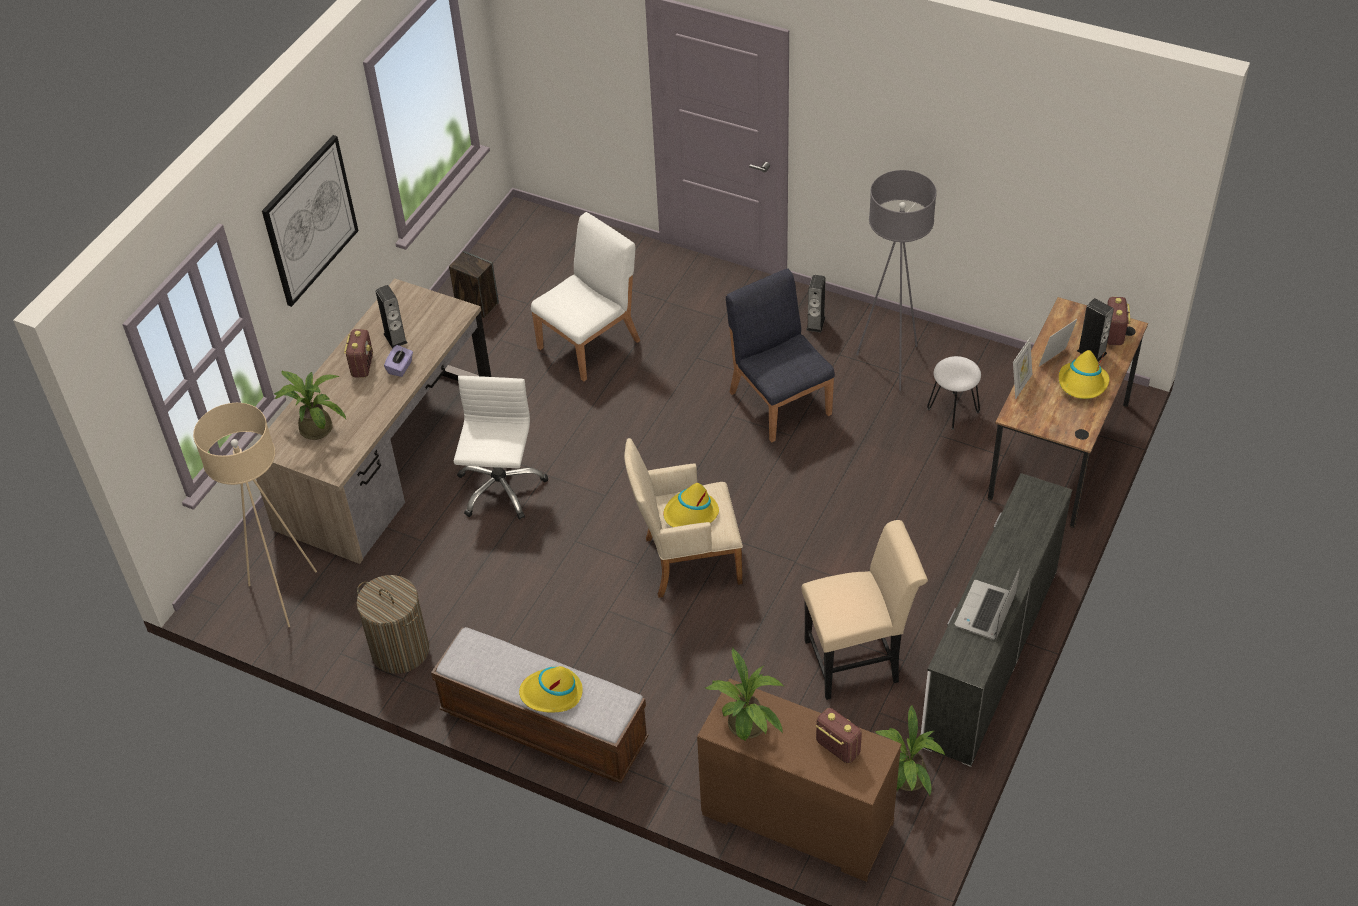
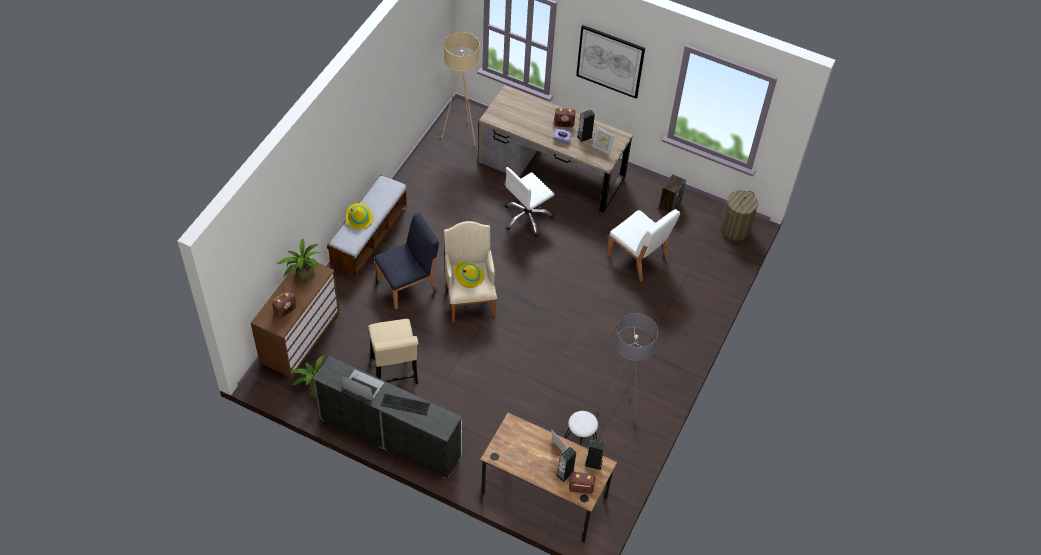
camera: 85 degrees right, 5 degrees up
potted plant [274,370,346,440] -> none
laundry basket [356,575,429,674] -> laundry basket moved to [720,190,758,241]
white office chair [454,376,548,520] -> white office chair turned 135 degrees clockwise [505,167,555,237]
blue chair [726,268,835,442] -> blue chair moved to [375,213,439,309]
speaker [807,275,826,332] -> speaker moved to [585,438,605,470]
picture frame [1013,338,1032,399] -> picture frame moved to [592,127,615,155]
yellow hat [1059,350,1110,399] -> none
none -> keyboard [381,394,430,416]

